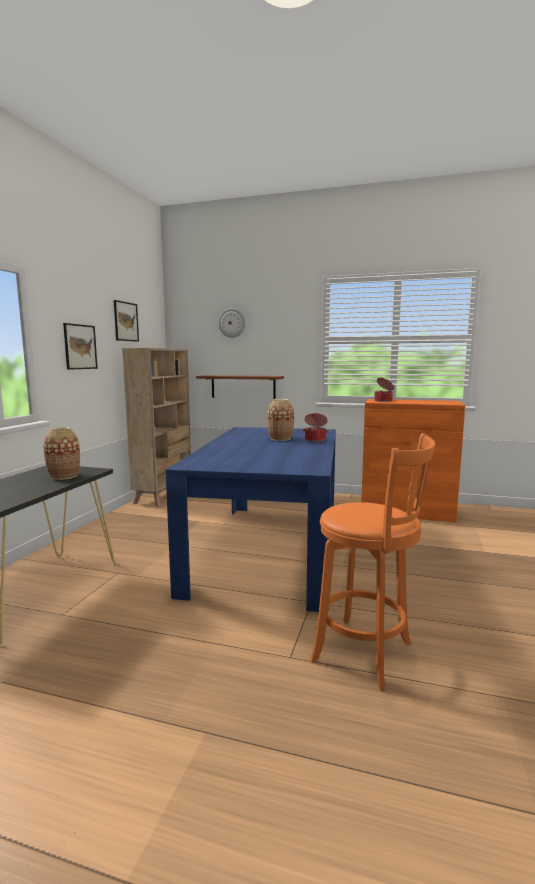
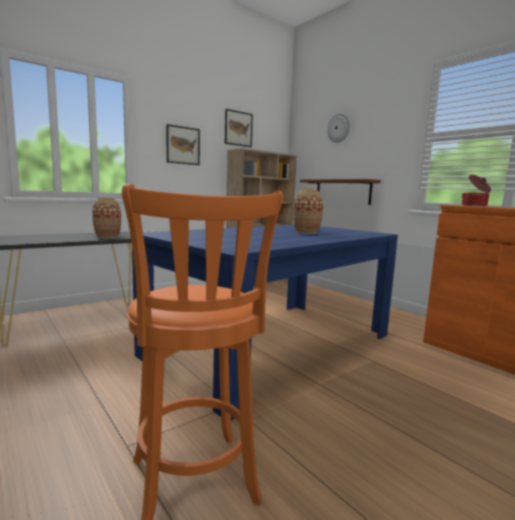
camera: 35 degrees right, 0 degrees up
cooking pot [302,413,329,442] -> none

